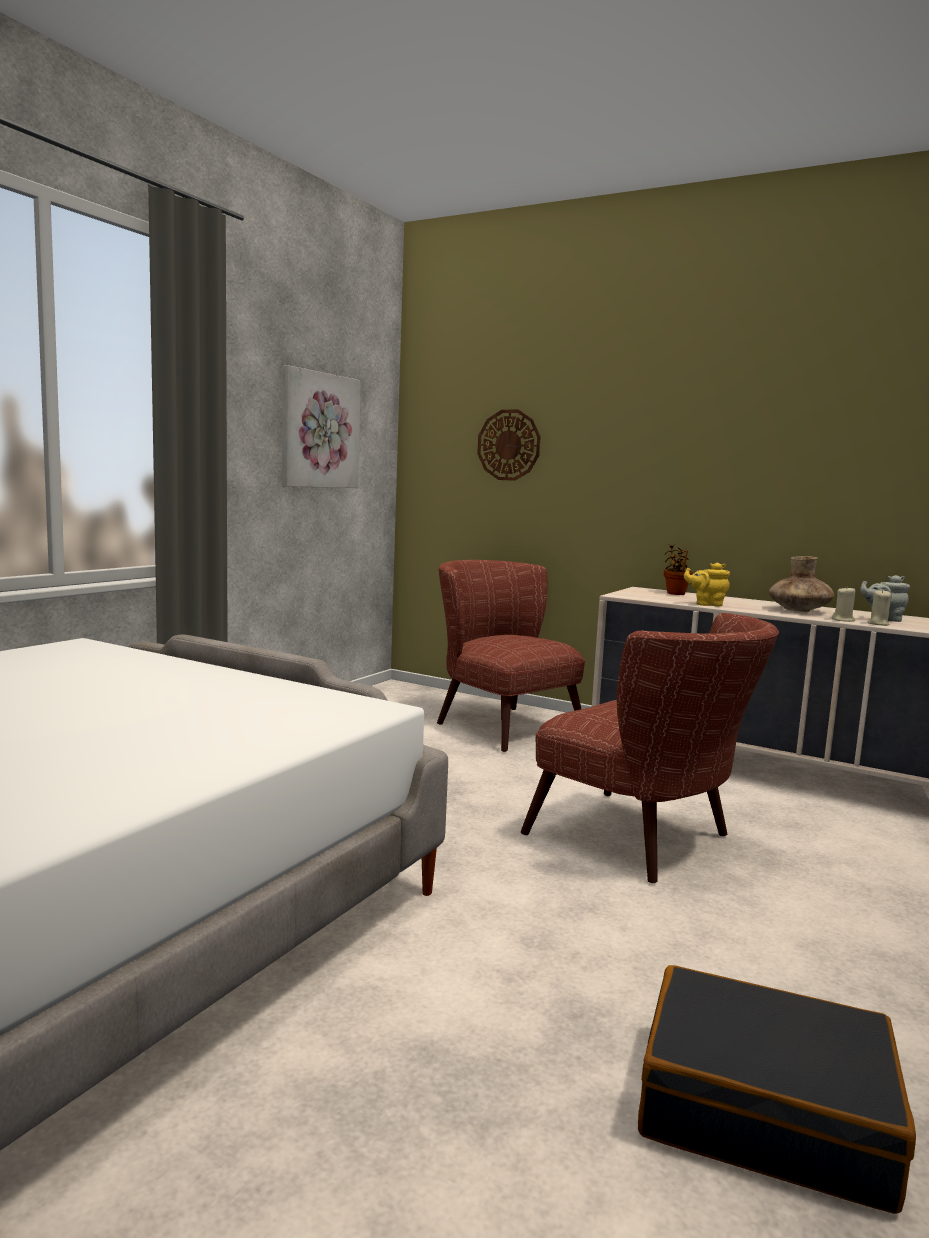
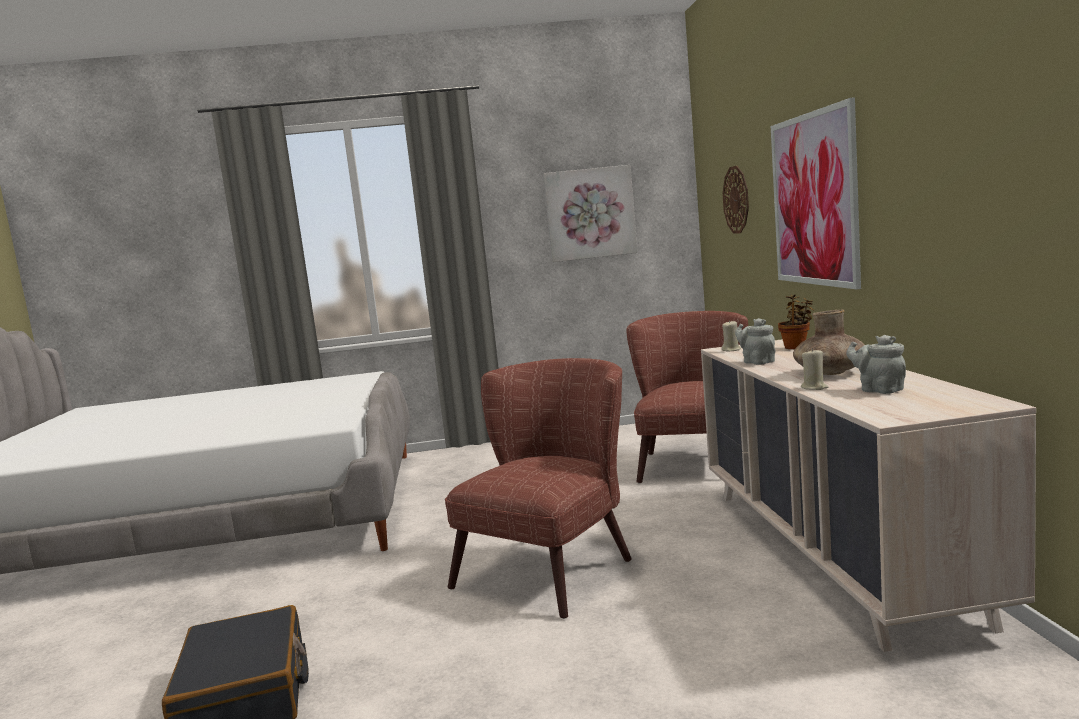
camera: 55 degrees right, 0 degrees up
brown armchair [521,613,779,883] -> brown armchair turned 150 degrees counterclockwise [445,358,631,619]
yellow teapot [684,563,730,607] -> grey teapot [735,318,776,365]
beige candle [867,589,891,626] -> beige candle moved to [722,320,741,351]
none -> picture [771,97,861,289]

